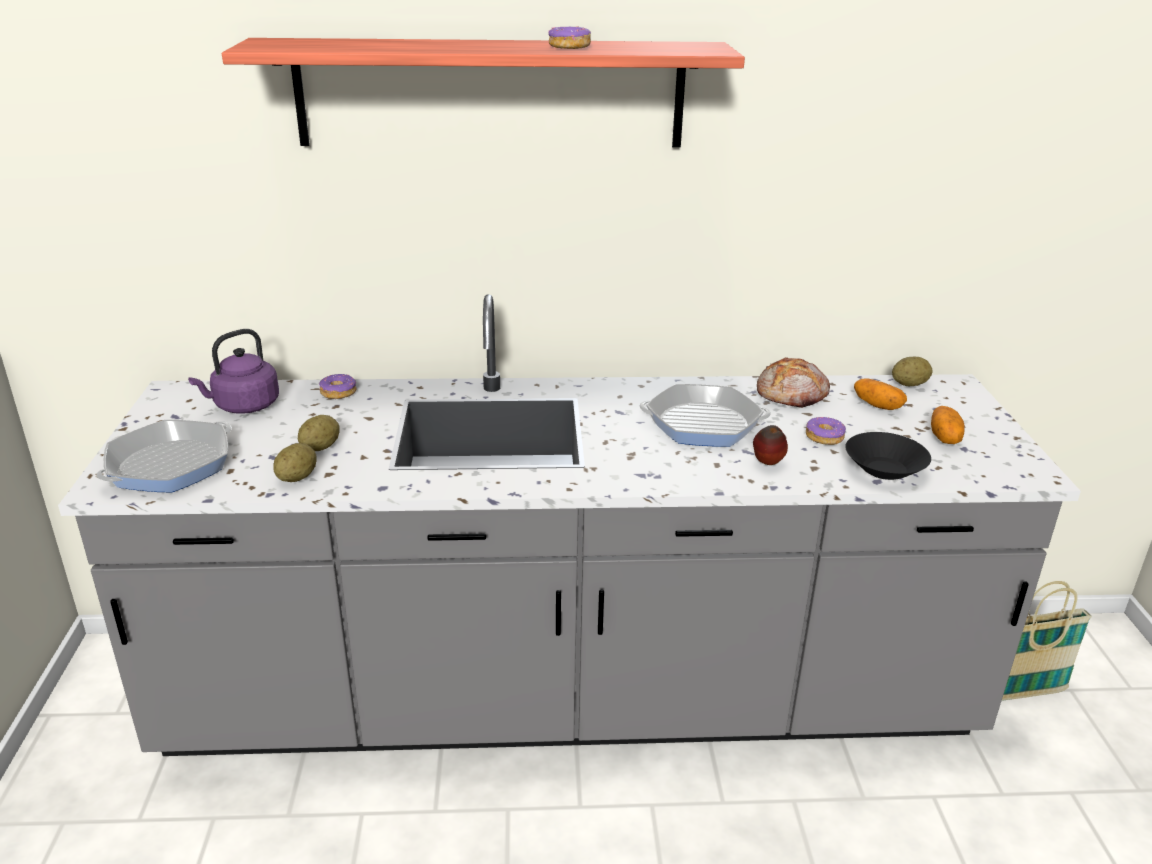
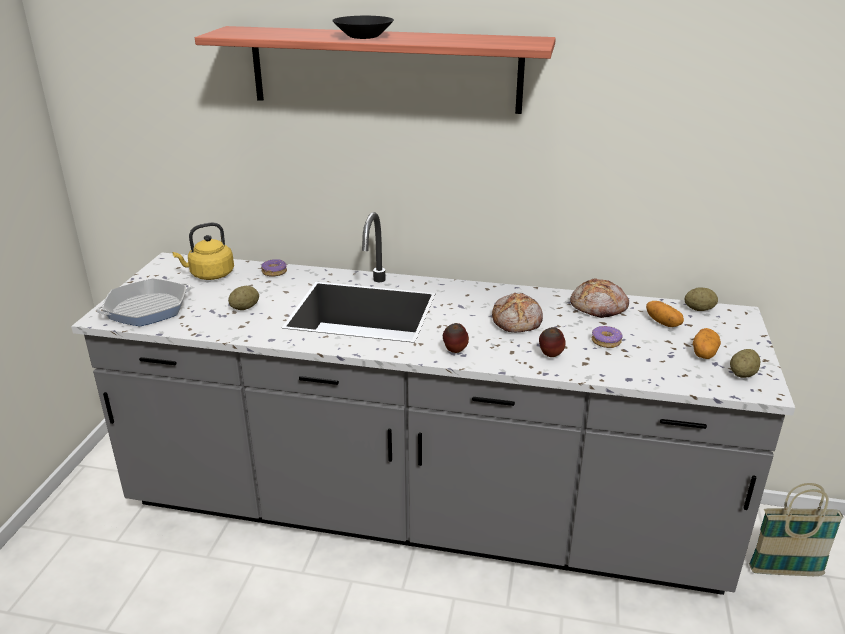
camera: 15 degrees right, 0 degrees up
purple kettle [188,329,279,414] -> yellow kettle [173,222,234,280]
potato [273,443,316,482] -> potato moved to [730,349,761,378]
donut [548,26,591,49] -> none
frying pan [639,384,771,447] -> bread [492,293,543,332]
black bowl [845,432,931,480] -> black bowl moved to [332,16,394,39]
none -> apple [443,323,469,353]

